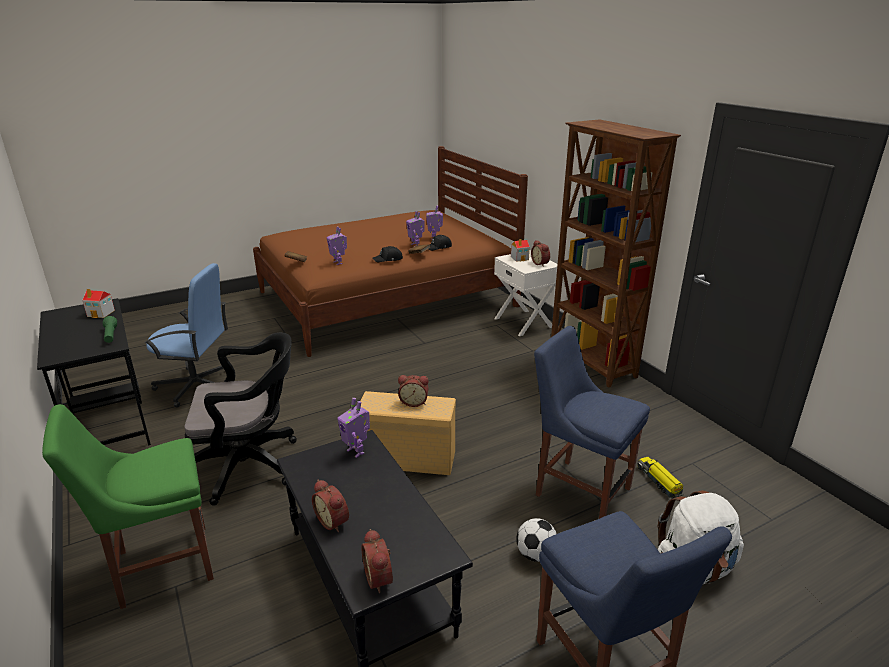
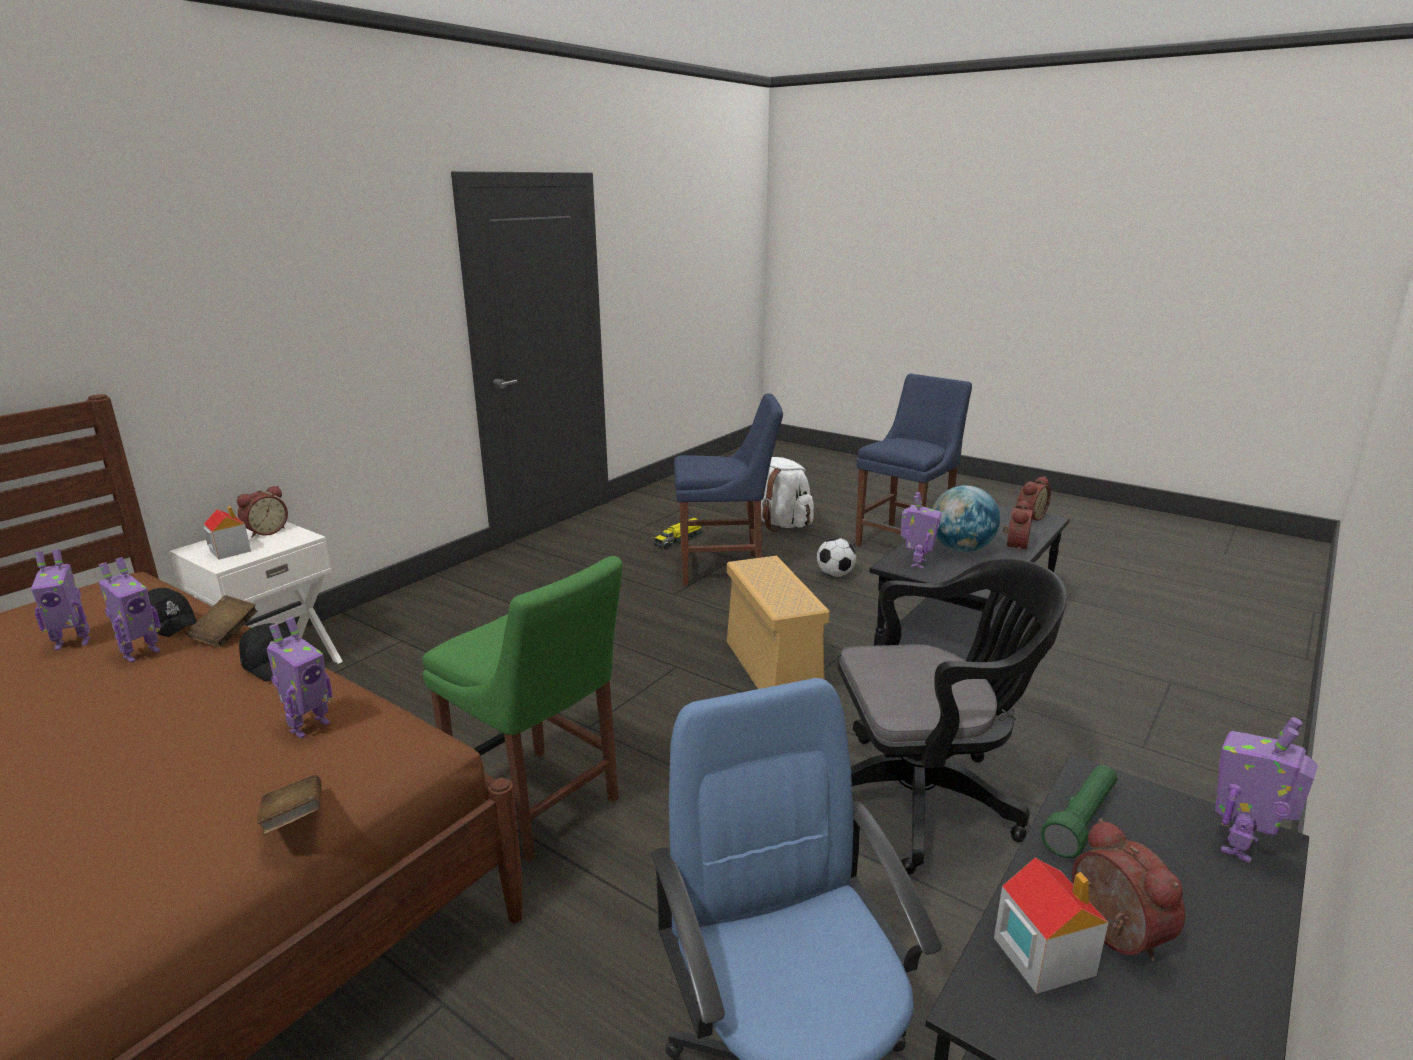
camera: 115 degrees left, 5 degrees down
green chair [42,404,214,609] -> green chair moved to [422,556,623,863]
black office chair [185,332,297,506] -> black office chair turned 120 degrees clockwise [838,559,1067,875]
alarm clock [398,375,429,407] -> alarm clock moved to [1072,819,1185,961]
blue chair [534,326,650,519] -> blue chair turned 105 degrees counterclockwise [674,393,783,586]
brown bookcase [551,119,681,388] -> none
none -> globe [932,485,1000,552]
none -> toy robot [1215,717,1318,863]

